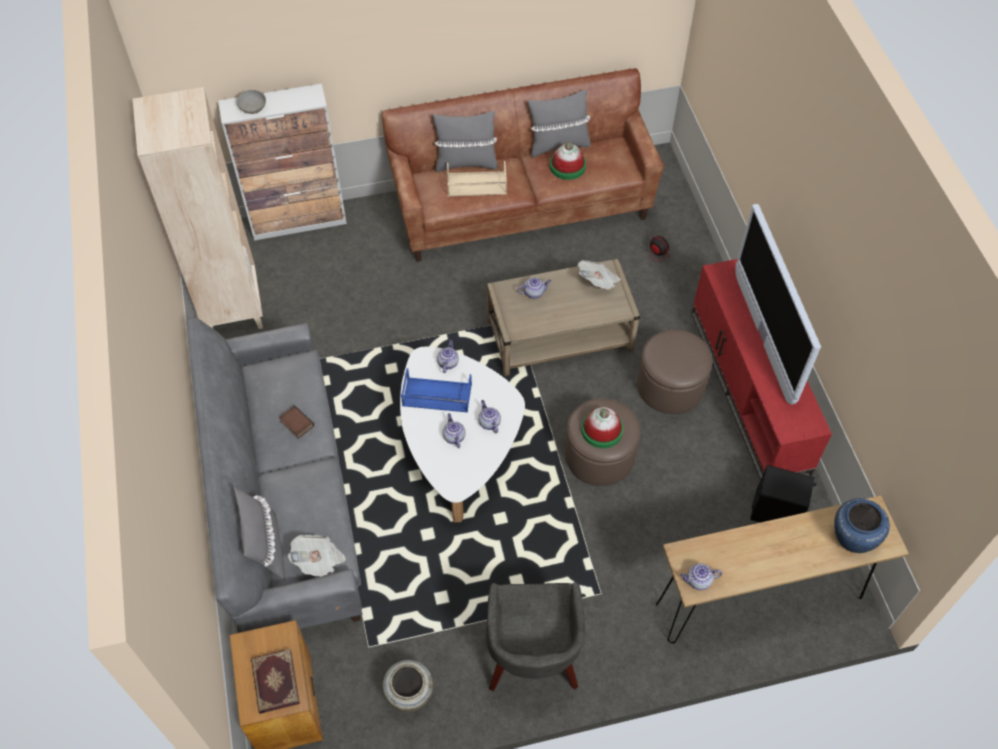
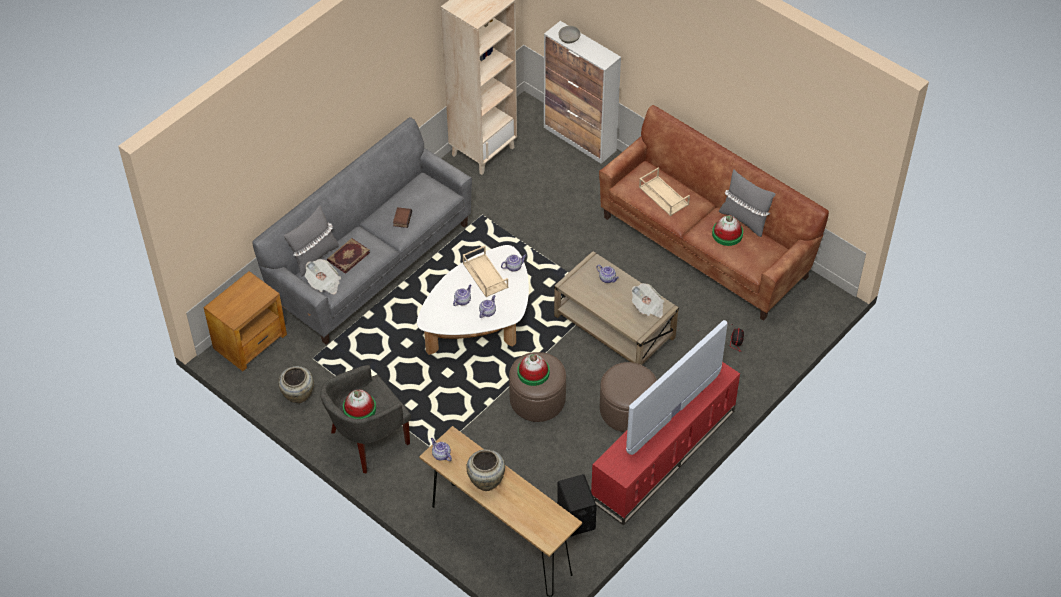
camera: 55 degrees right, 5 degrees down
book [251,649,300,714] -> book moved to [327,238,370,274]
blue tray [401,368,472,412] -> beige tray [463,246,508,297]
grey pillow [433,111,498,172] -> none
blue vase [834,498,890,553] -> none
none -> hat [343,390,376,419]
none -> beige vase [466,449,505,491]

